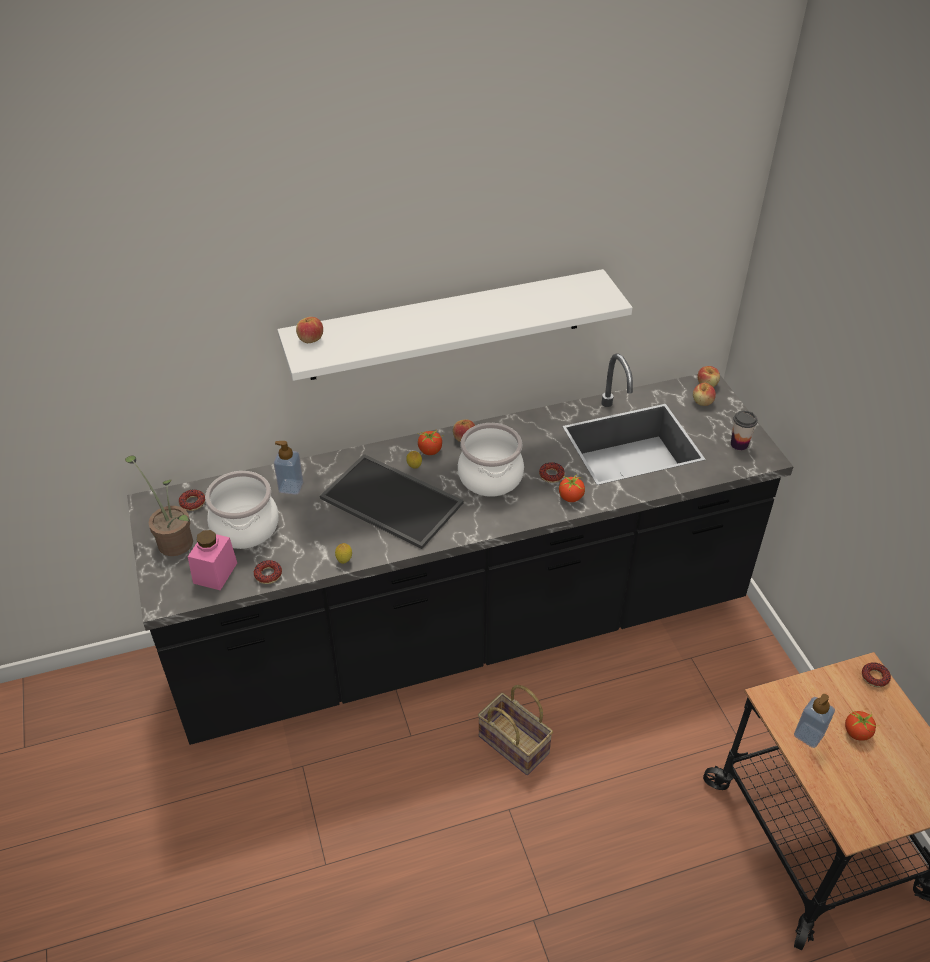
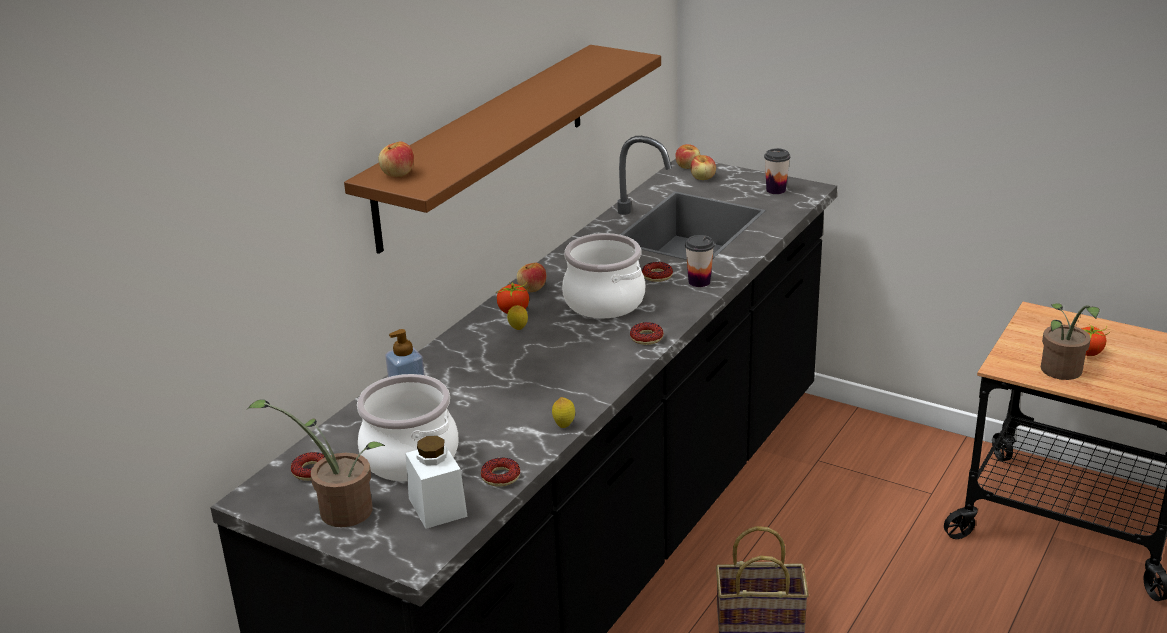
camera: 40 degrees left, 15 degrees down
pink jar [188,530,237,590] -> white jar [405,436,468,529]
white shelf [278,269,633,381] -> brown shelf [344,45,661,254]
tray [320,454,464,549] -> none
tomato [559,475,585,502] -> cup [685,235,715,287]
soap dispenser [794,694,835,748] -> potted plant [1041,303,1100,380]
donut [862,662,891,687] -> donut moved to [630,322,663,345]

